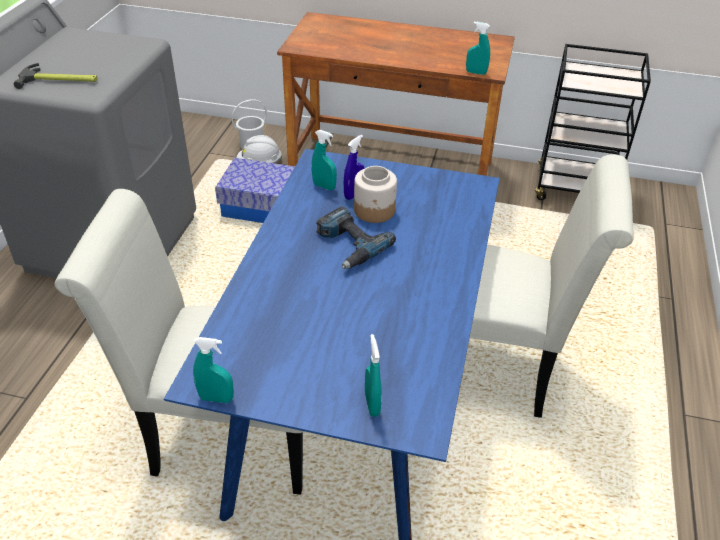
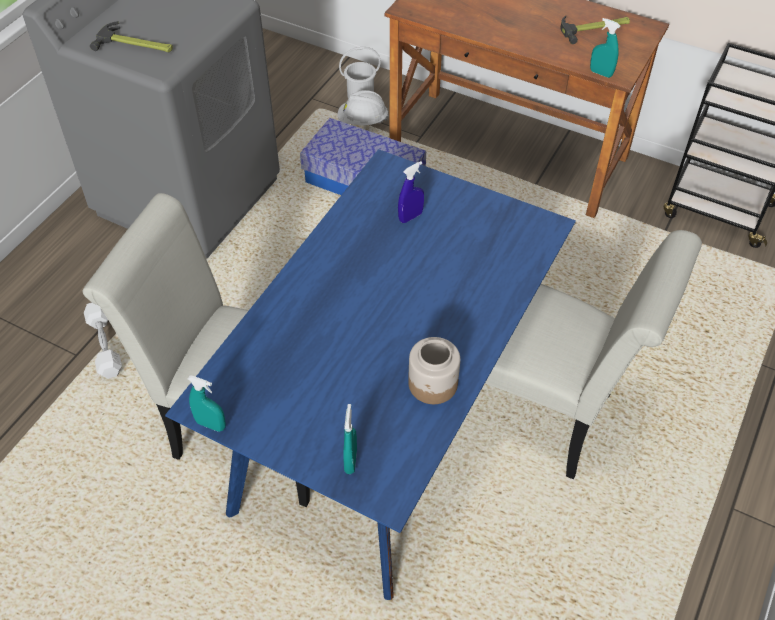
camera: 15 degrees right, 10 degrees up
turquoise spray bottle [311,130,337,190] -> none
power drill [316,207,396,269] -> none
jar [354,166,397,223] -> jar moved to [408,337,460,404]
none -> white dumbbell [84,303,122,379]
none -> hammer [560,16,630,44]

